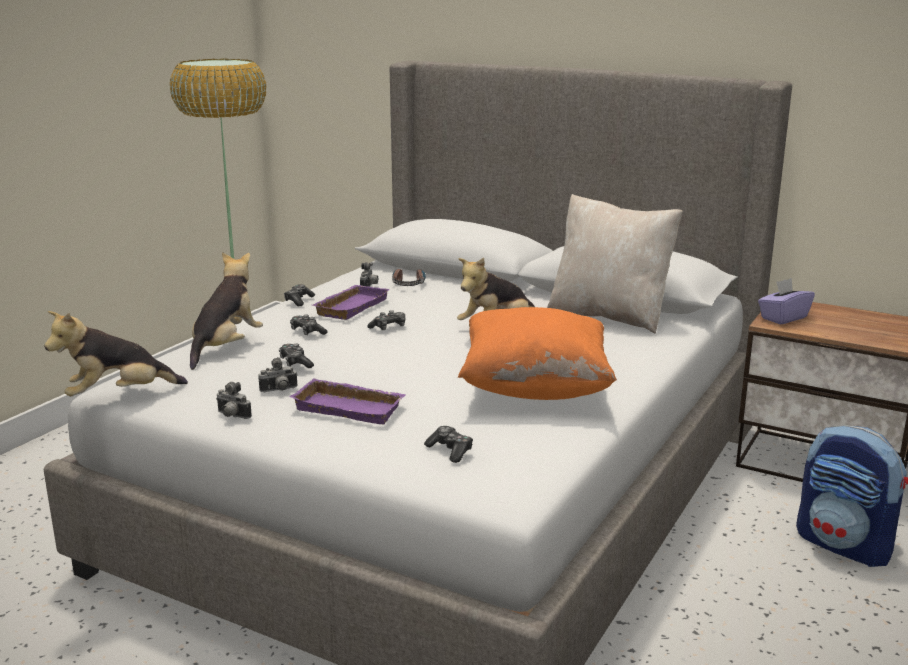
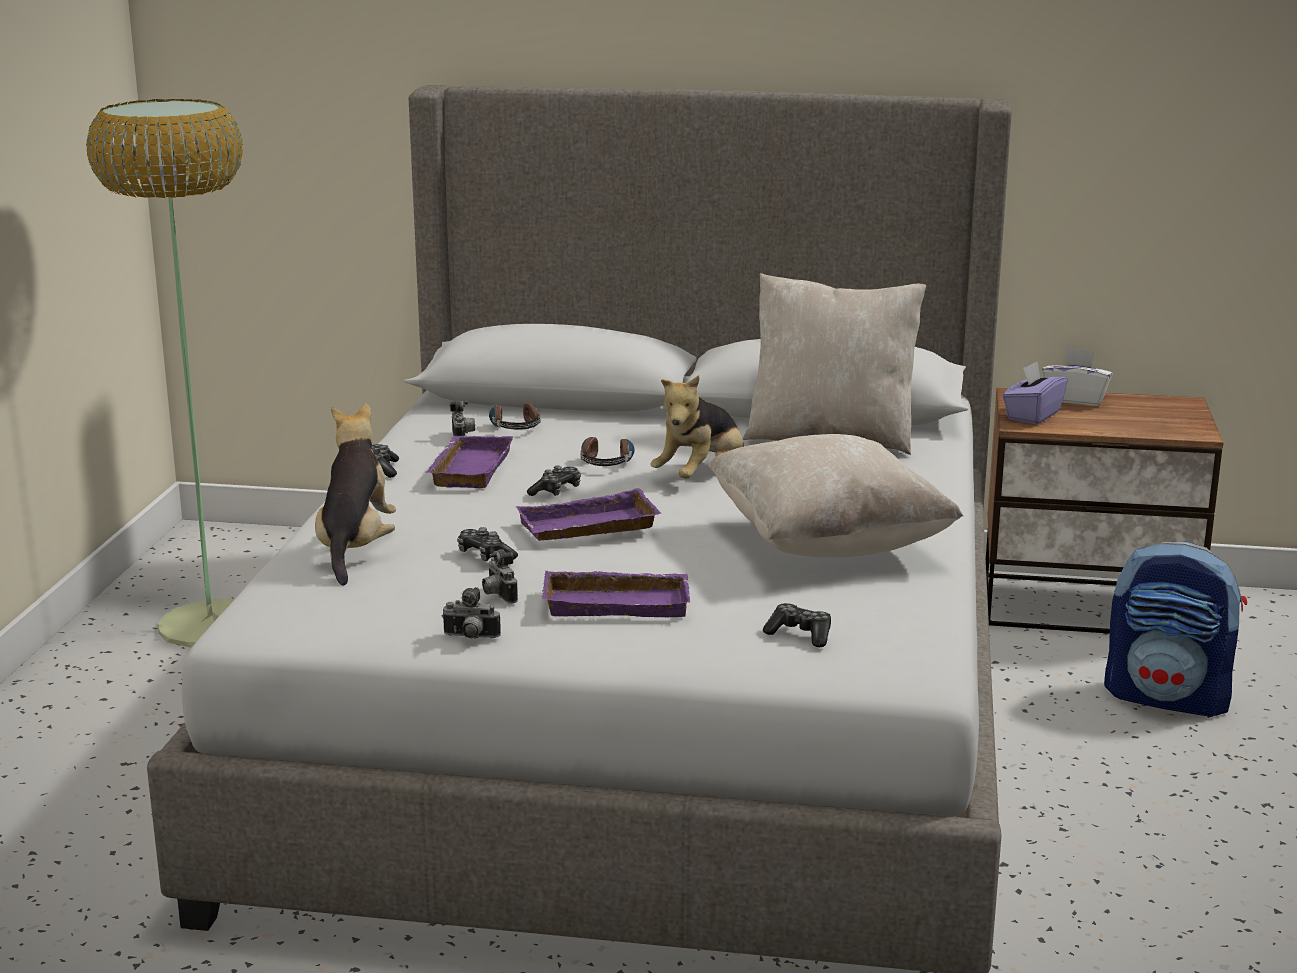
camera: 20 degrees left, 0 degrees up
plush toy [44,311,188,396] -> none
camera [258,357,298,392] -> camera turned 105 degrees clockwise [482,549,518,604]
game controller [290,314,328,335] -> none
orange pillow [458,307,617,400] -> beige pillow [708,434,963,558]
none -> purple tray [516,488,661,541]
none -> headphones [580,437,635,466]
none -> white tissue box [1042,347,1112,406]

